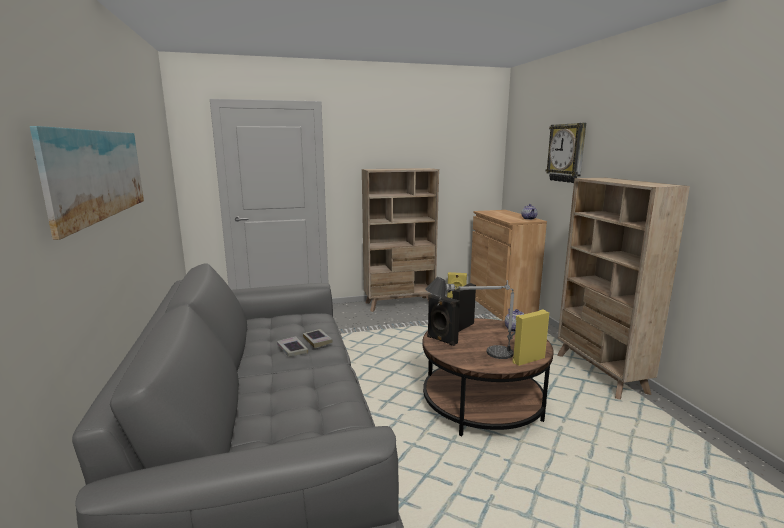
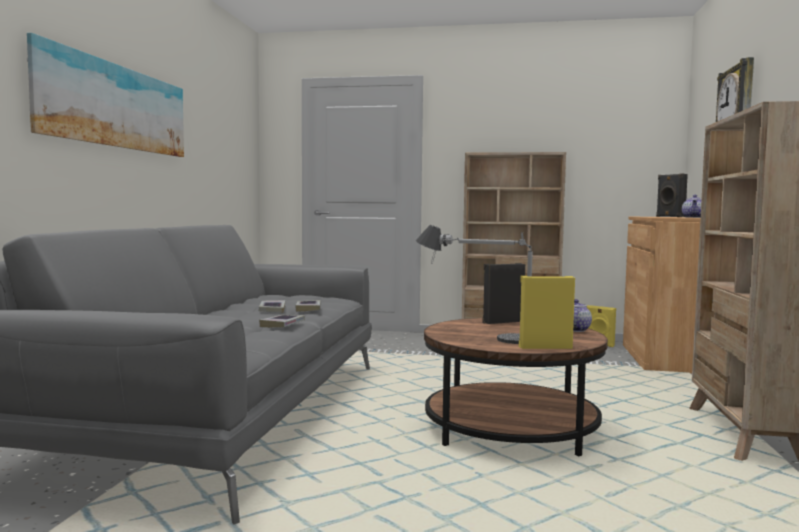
camera: 25 degrees right, 10 degrees down
black speaker [427,294,460,346] -> black speaker moved to [656,173,688,217]
none -> book [259,315,305,328]

